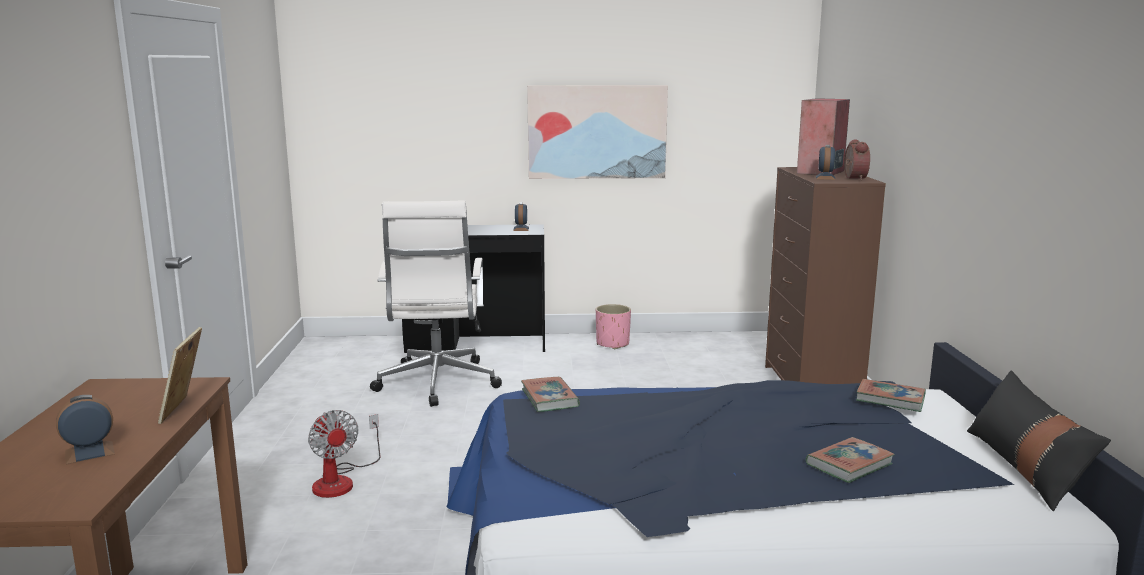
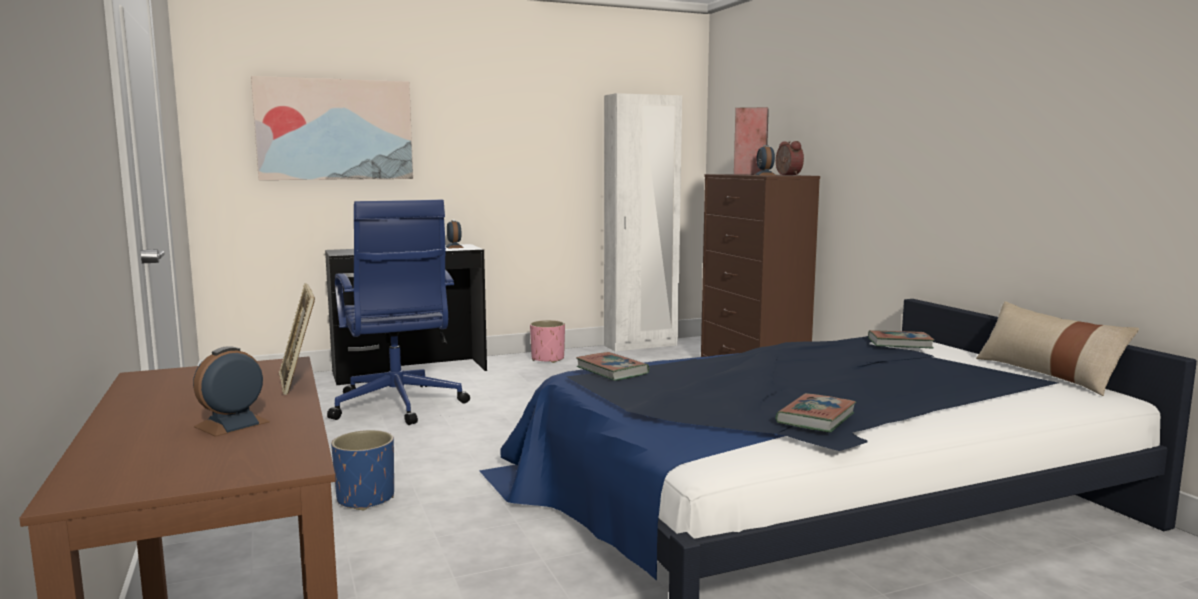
camera: 20 degrees left, 5 degrees down
fan [308,410,380,498] -> blue planter [331,430,394,510]
white office chair [370,201,502,407] -> blue office chair [327,200,470,425]
picture [527,85,668,179] -> picture moved to [251,76,413,180]
book [806,437,895,483] -> book moved to [775,393,856,432]
black pillow [967,371,1111,511] -> beige pillow [976,301,1139,396]
none -> white wardrobe [604,93,682,352]

